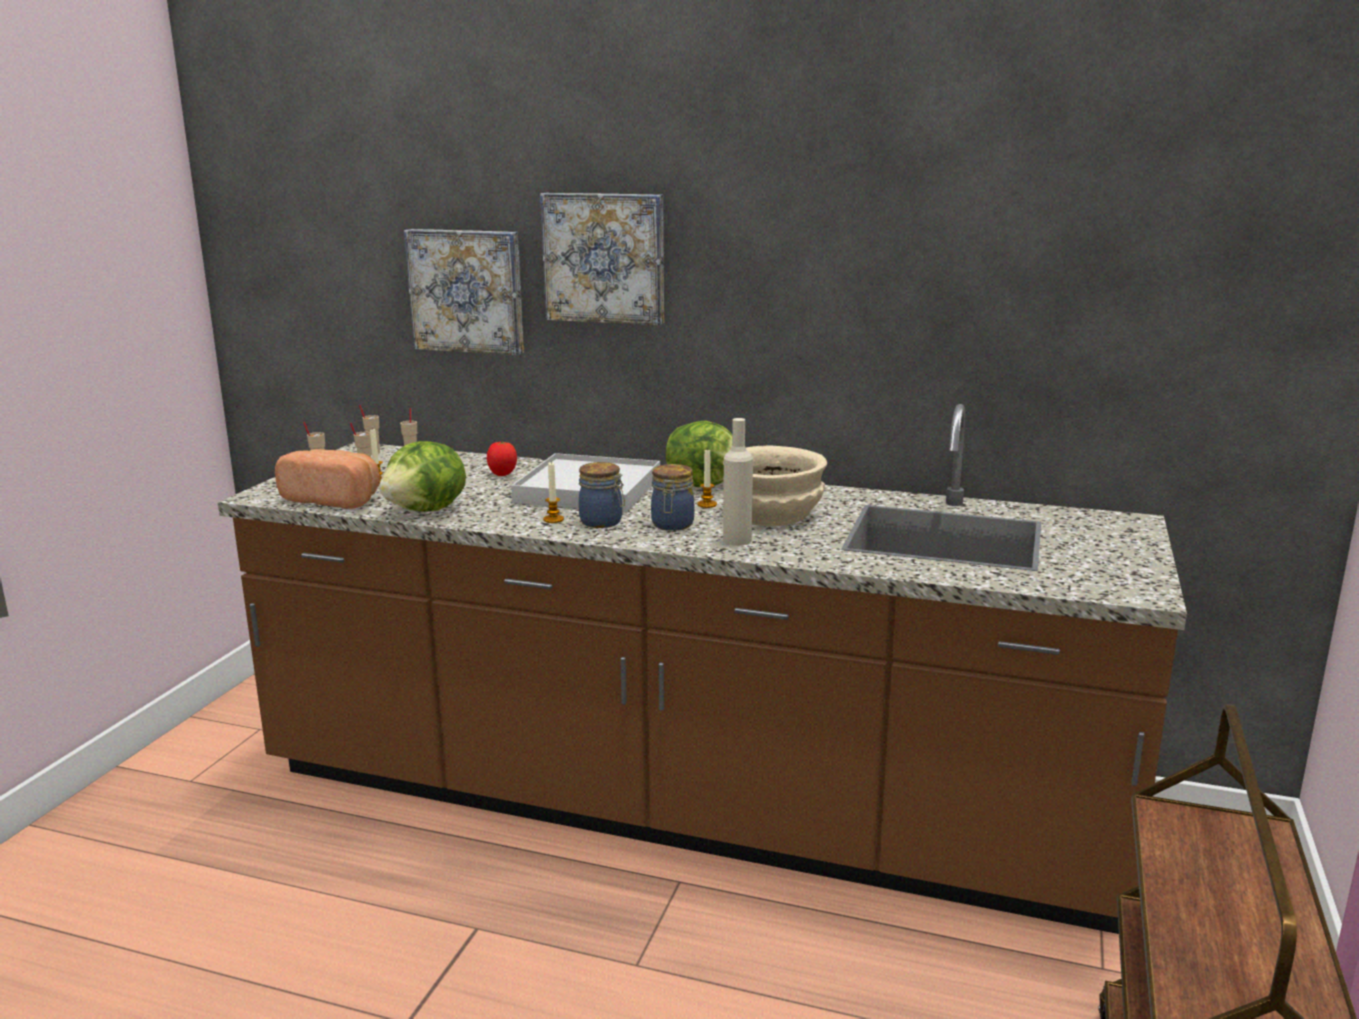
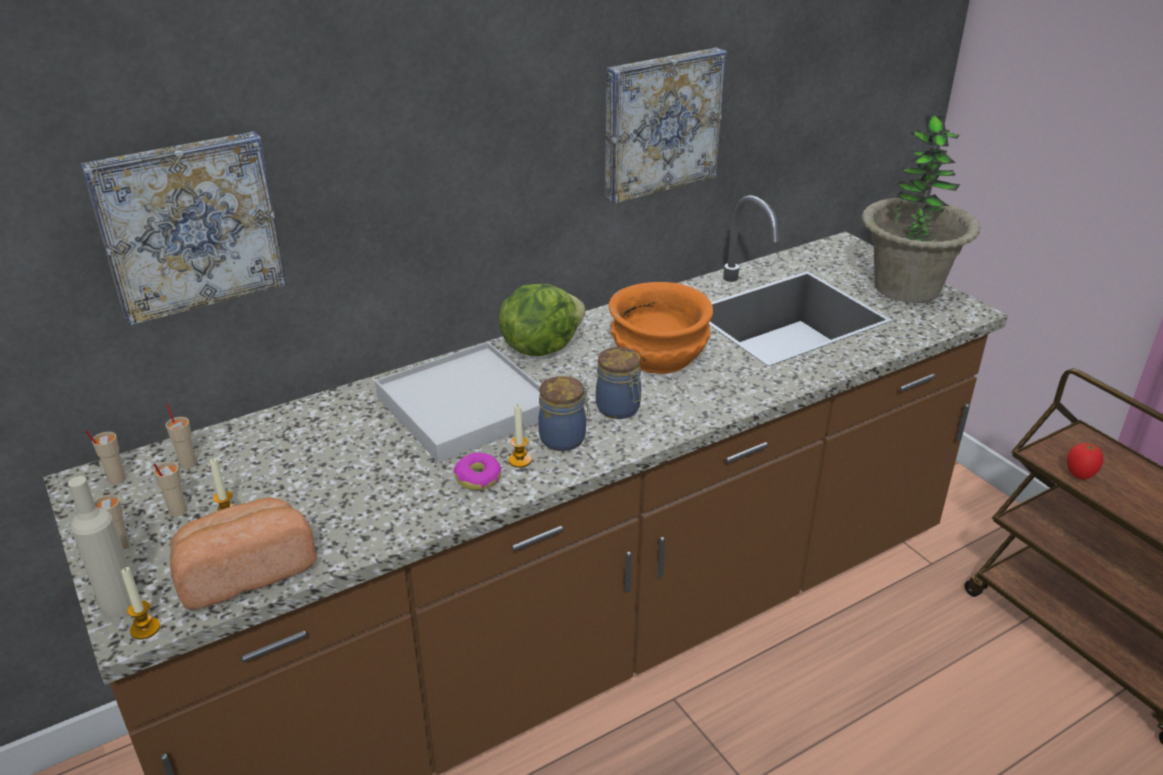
camera: 50 degrees left, 15 degrees up
lettuce [379,441,466,512] -> none
tomato [487,441,517,476] -> tomato moved to [1067,443,1104,480]
picture [540,193,664,326] -> picture moved to [605,47,726,203]
candle [697,448,717,508] -> candle moved to [121,567,160,639]
beige bottle [723,418,753,546] -> beige bottle moved to [68,476,131,619]
beige bowl [723,446,827,526] -> orange bowl [608,282,713,374]
none -> donut [454,453,501,490]
none -> potted plant [862,116,980,303]

